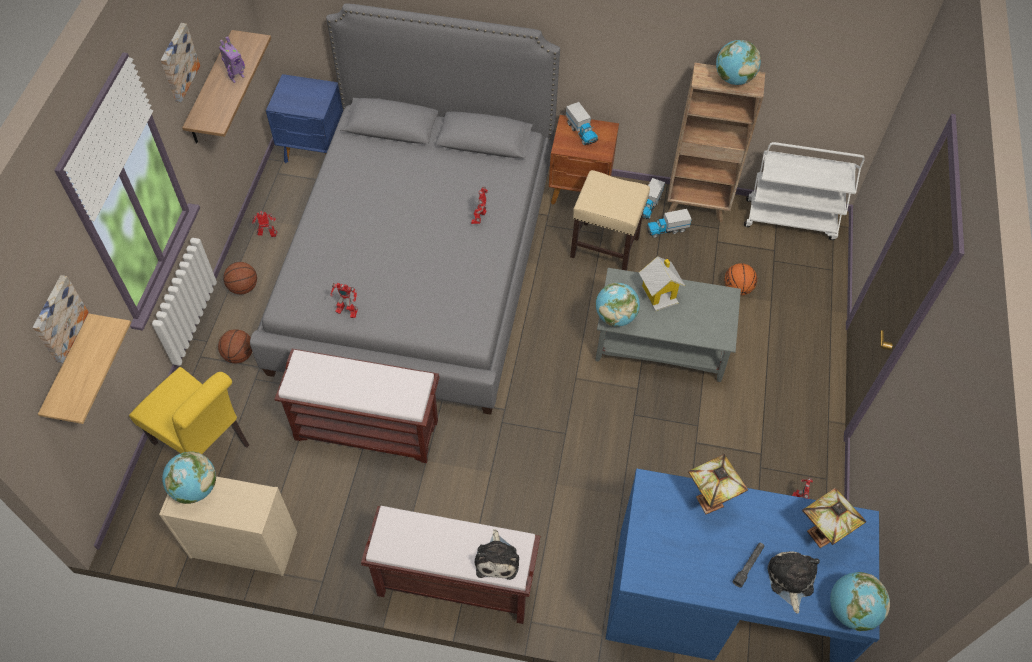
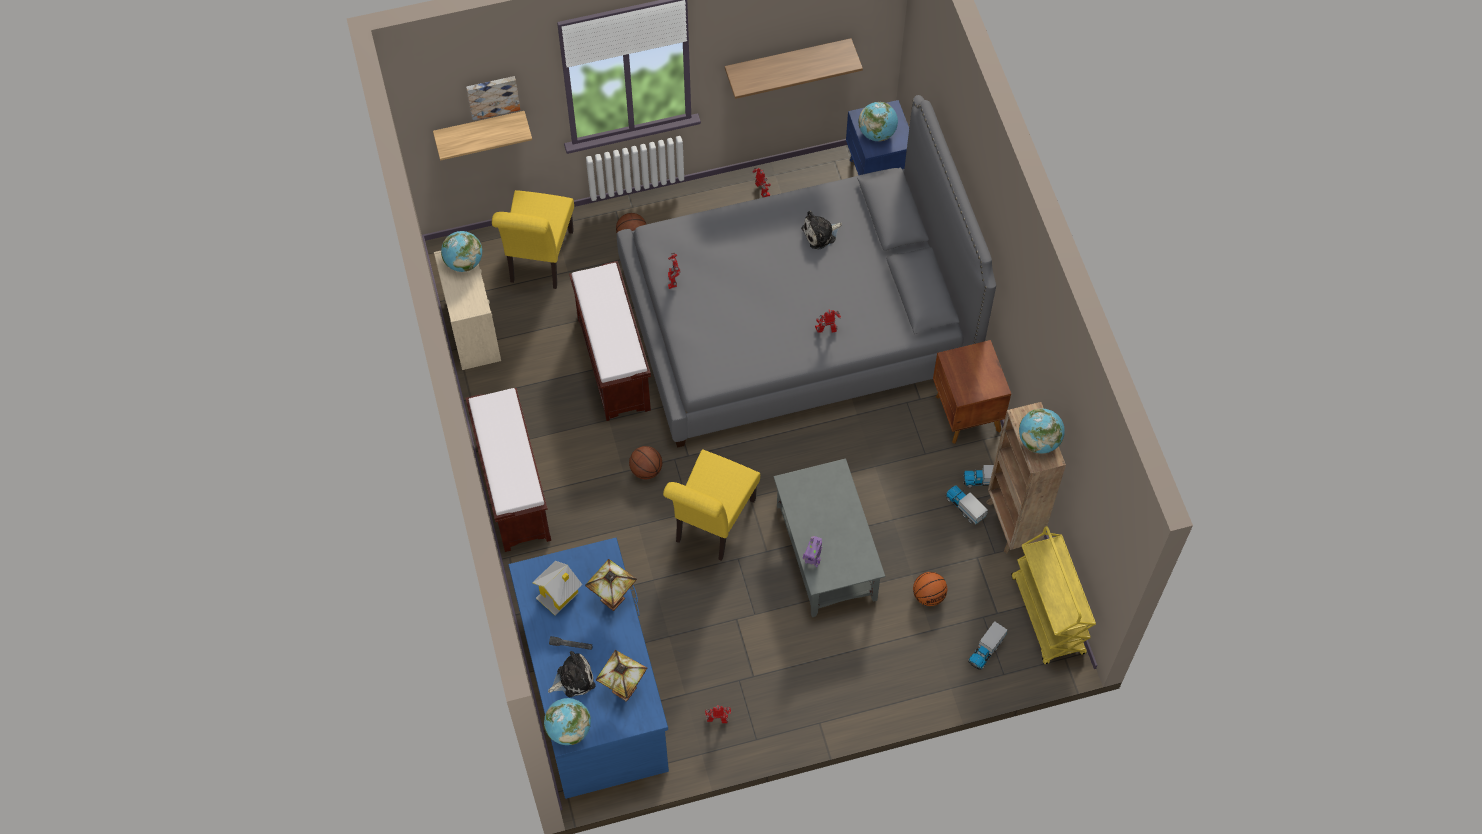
camera: 65 degrees right, 5 degrees up
picture [161,23,200,103] -> none
toy robot [219,37,245,83] -> toy robot moved to [803,536,822,567]
basketball [223,262,257,294] -> basketball moved to [629,446,662,479]
plush toy [475,529,519,580] -> plush toy moved to [801,211,842,249]
toy truck [566,102,598,145] -> toy truck moved to [968,621,1007,670]
beige stool [570,170,650,271] -> none
globe [596,283,640,327] -> globe moved to [859,102,898,142]
toy house [639,256,685,311] -> toy house moved to [532,561,583,615]
white cart [744,142,865,240] -> yellow cart [1011,526,1096,664]
none -> yellow chair [663,449,760,561]

